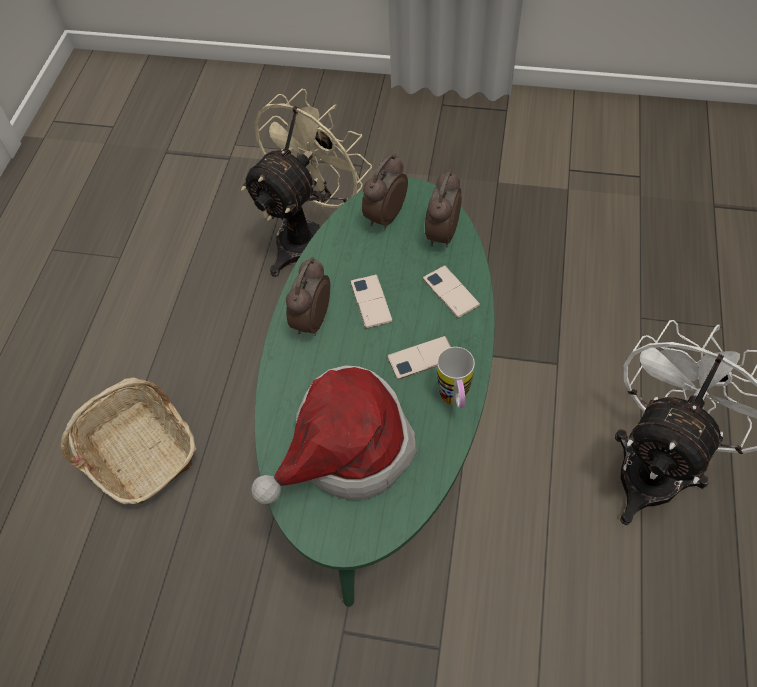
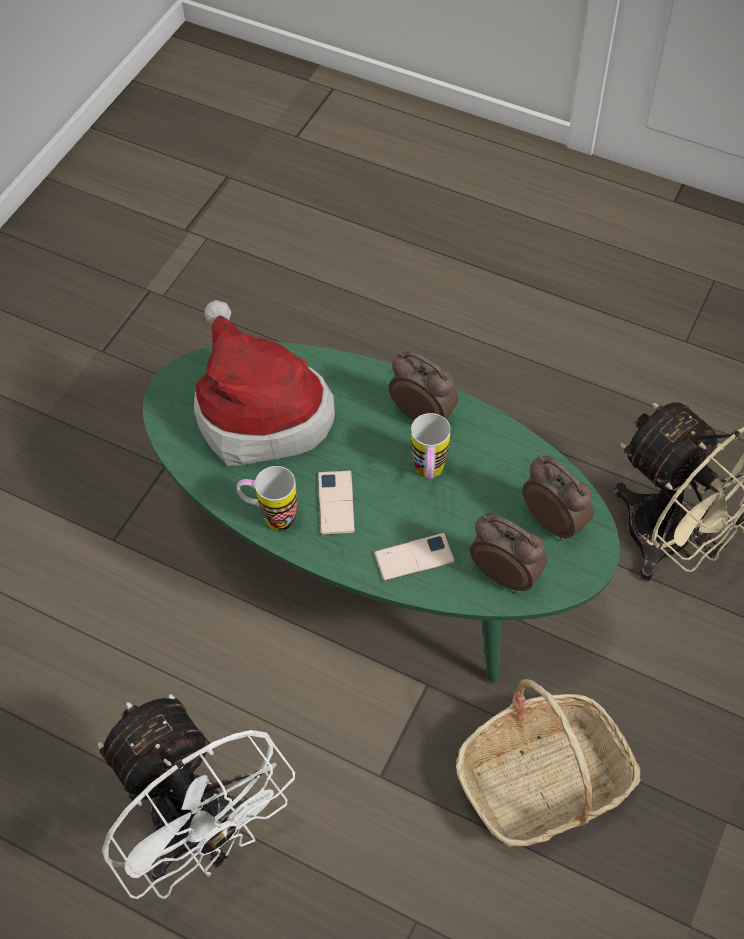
camera: 105 degrees right, 0 degrees up
basket [61,377,196,505] -> basket moved to [456,679,640,847]
phone [350,274,393,329] -> mug [411,413,451,479]

